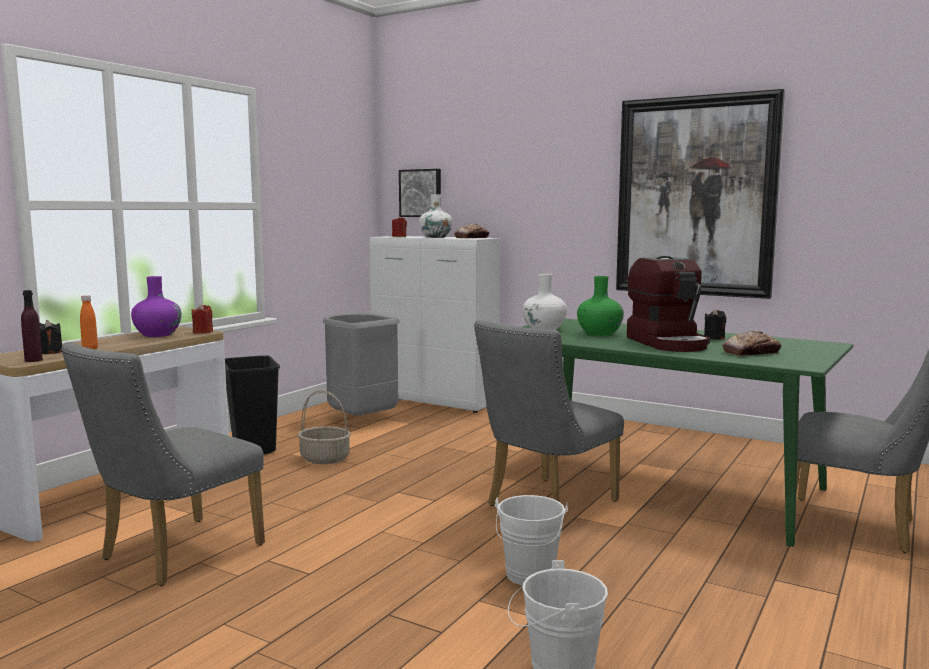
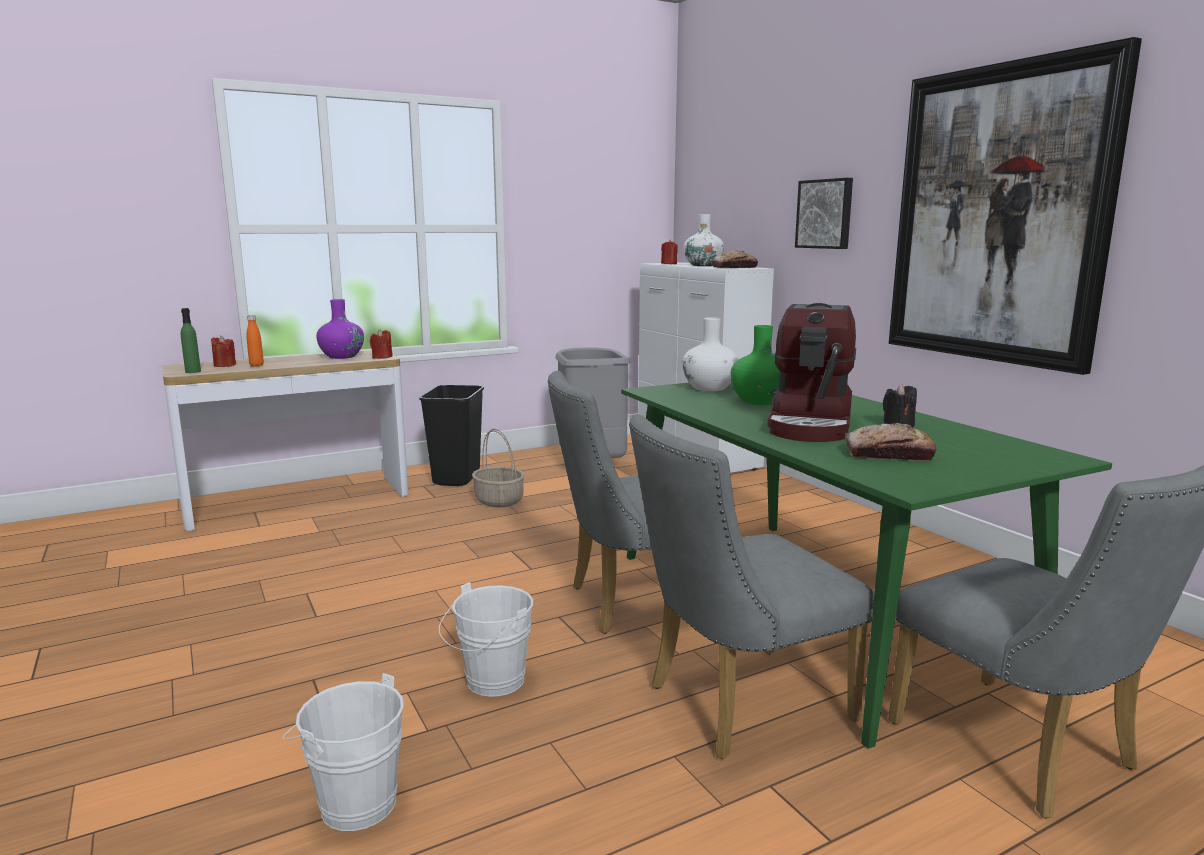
camera: 30 degrees right, 5 degrees up
purple bottle [21,290,43,362] -> green bottle [181,308,201,373]
black candle [39,320,62,354] -> red candle [211,336,236,367]
grey chair [61,342,265,586] -> grey chair moved to [629,414,874,760]
picture [399,169,441,217] -> picture moved to [795,178,853,249]

